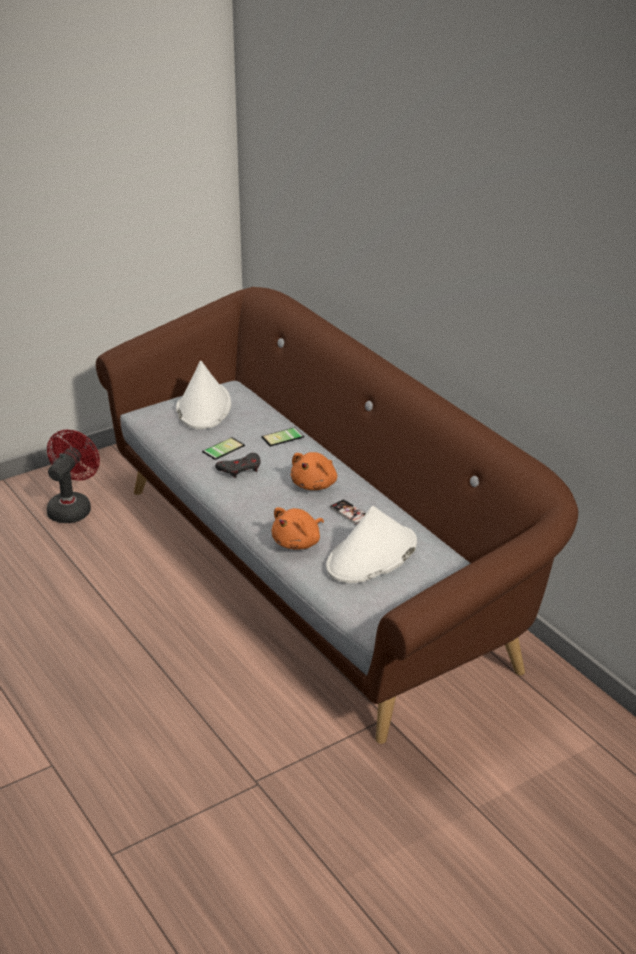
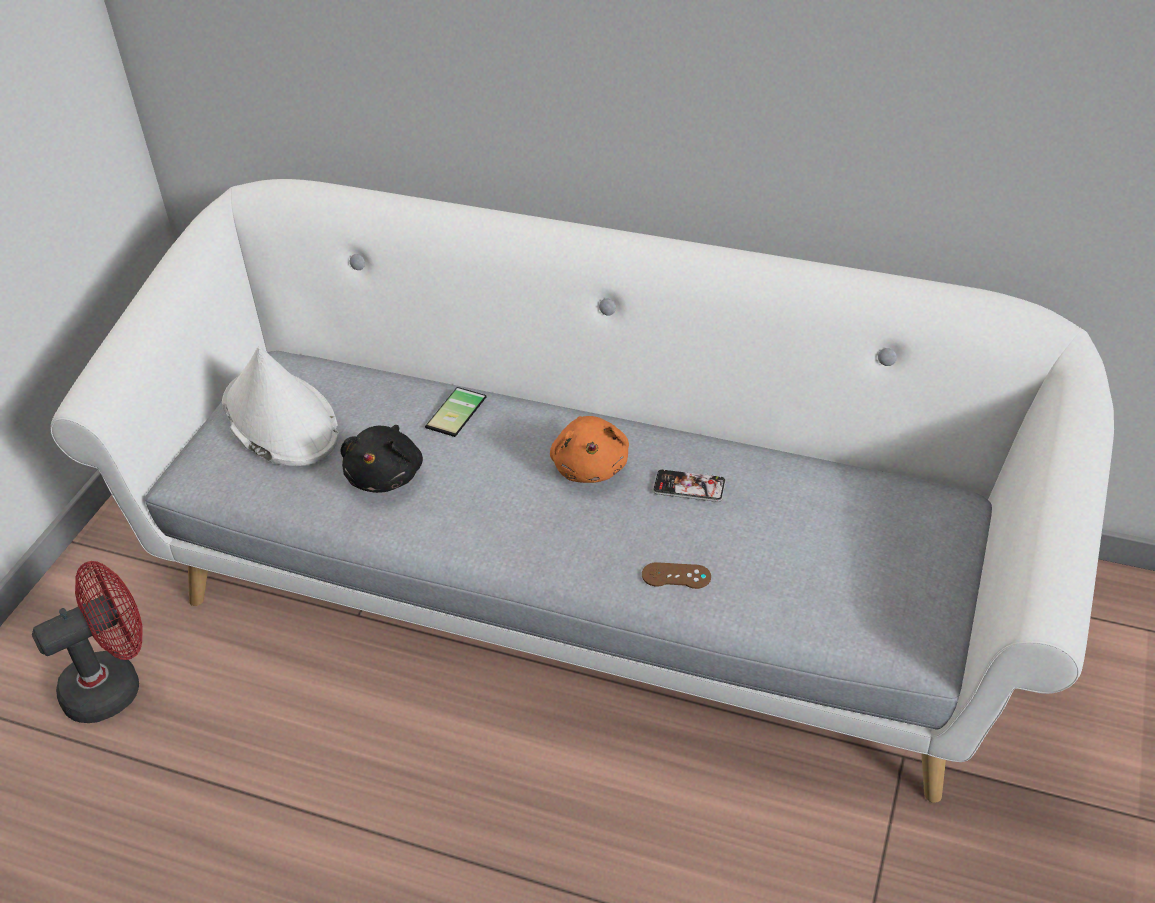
camera: 35 degrees left, 10 degrees up
red fan [47,430,100,523] -> red fan turned 75 degrees clockwise [32,561,143,723]
brown sofa [96,287,578,744] -> white sofa [51,179,1114,803]
phone [202,437,245,460] -> black plush toy [341,425,423,493]
grey game controller [215,453,261,478] -> none
orange plush toy [272,507,324,550] -> brown game controller [642,562,711,589]
white hat [326,506,417,583] -> none

